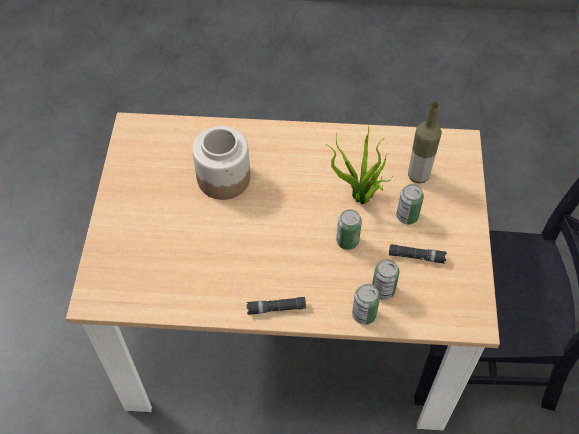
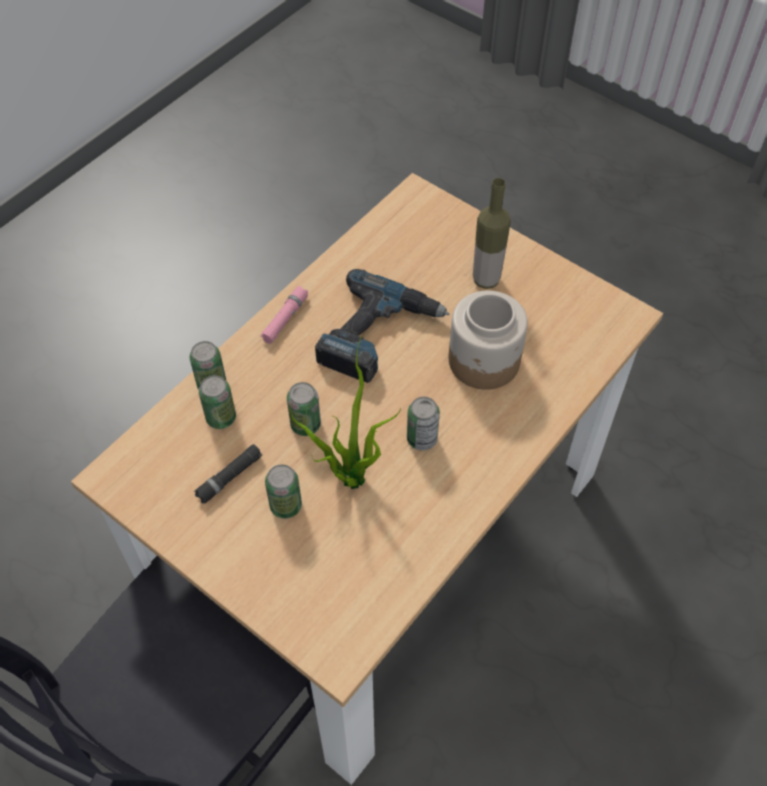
camera: 125 degrees right, 0 degrees up
black flashlight [246,297,306,315] -> pink flashlight [260,286,308,344]
bottle [408,102,442,184] -> bottle moved to [473,178,511,289]
none -> power drill [315,269,450,383]
none -> can [407,397,440,451]

